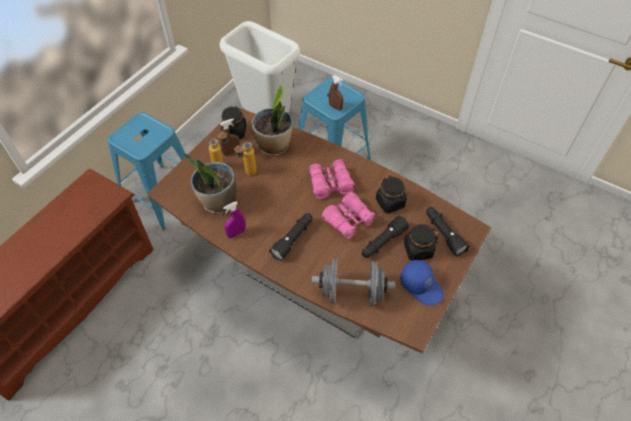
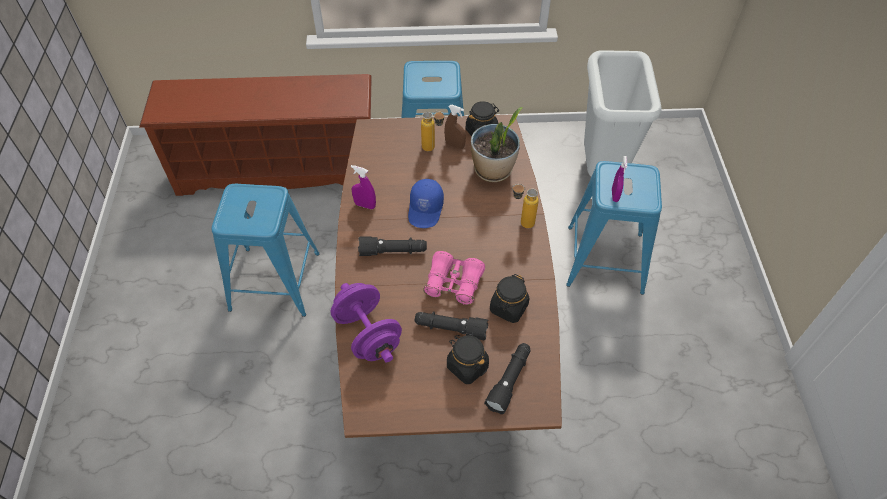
camera: 55 degrees right, 0 degrees up
potted plant [184,153,237,214] -> none
bottle [234,142,257,175] -> bottle moved to [512,184,539,228]
pink binoculars [308,159,355,199] -> none
grey dumbbell [312,259,395,307] -> purple dumbbell [331,283,402,363]
brown spray bottle [329,75,343,111] -> purple spray bottle [612,156,627,202]
blue cap [400,260,444,305] -> blue cap moved to [408,179,444,228]
none -> blue stool [212,184,320,317]

